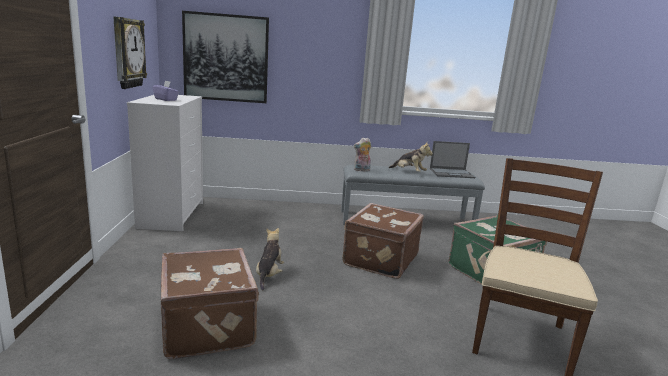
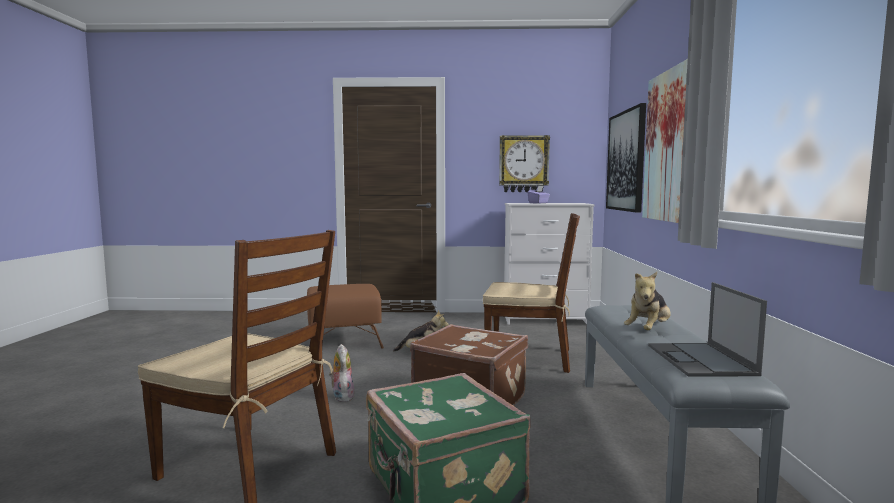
camera: 95 degrees right, 10 degrees down
brown suitcase [161,248,260,359] -> brown ottoman [307,284,384,349]
plush toy [354,138,371,171] -> plush toy moved to [329,344,355,402]
none -> brown chair [483,213,580,373]
none -> picture [642,59,688,223]

